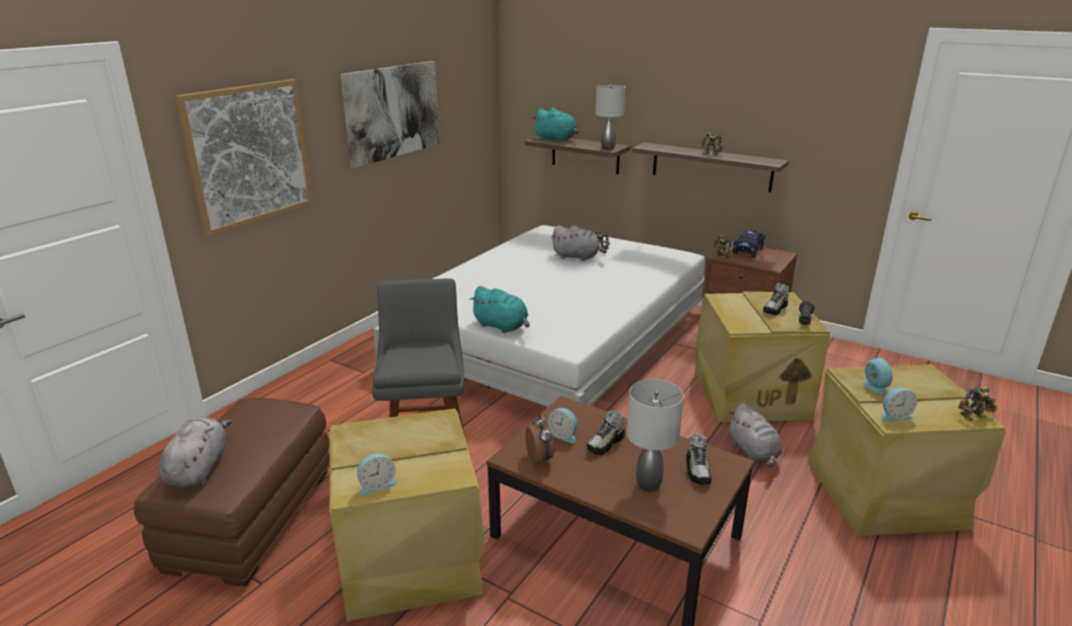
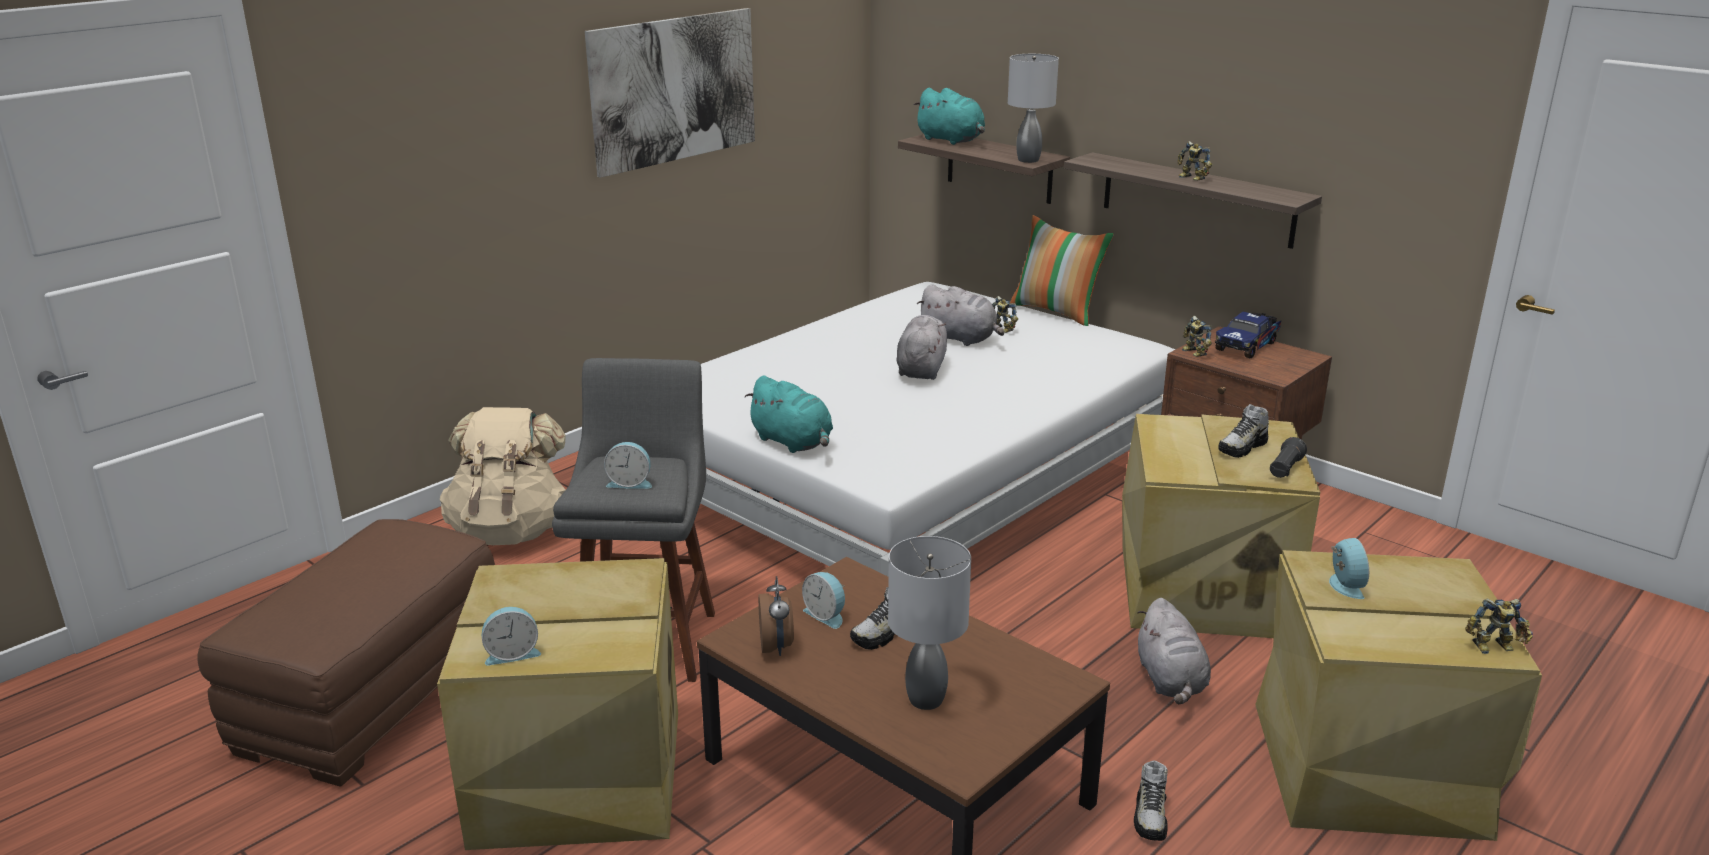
camera: 10 degrees right, 0 degrees up
grey plush toy [159,417,232,488] -> grey plush toy moved to [897,315,947,380]
picture [175,79,313,236] -> none
shoe [686,434,712,485] -> shoe moved to [1134,760,1168,841]
alarm clock [881,388,917,421] -> alarm clock moved to [604,442,652,489]
none -> beige backpack [440,407,566,545]
none -> pillow [1010,215,1114,326]

